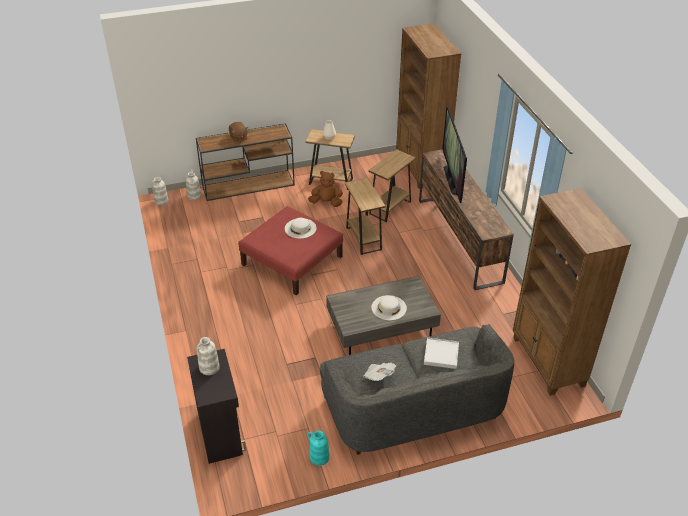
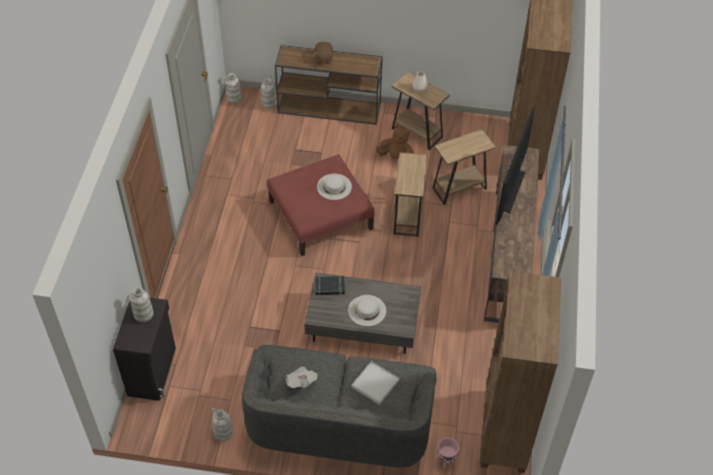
camera: 25 degrees right, 10 degrees up
turquoise vase [307,430,329,466] -> white vase [211,408,233,441]
none -> black book [315,276,345,295]
none -> pink planter [438,438,459,469]

